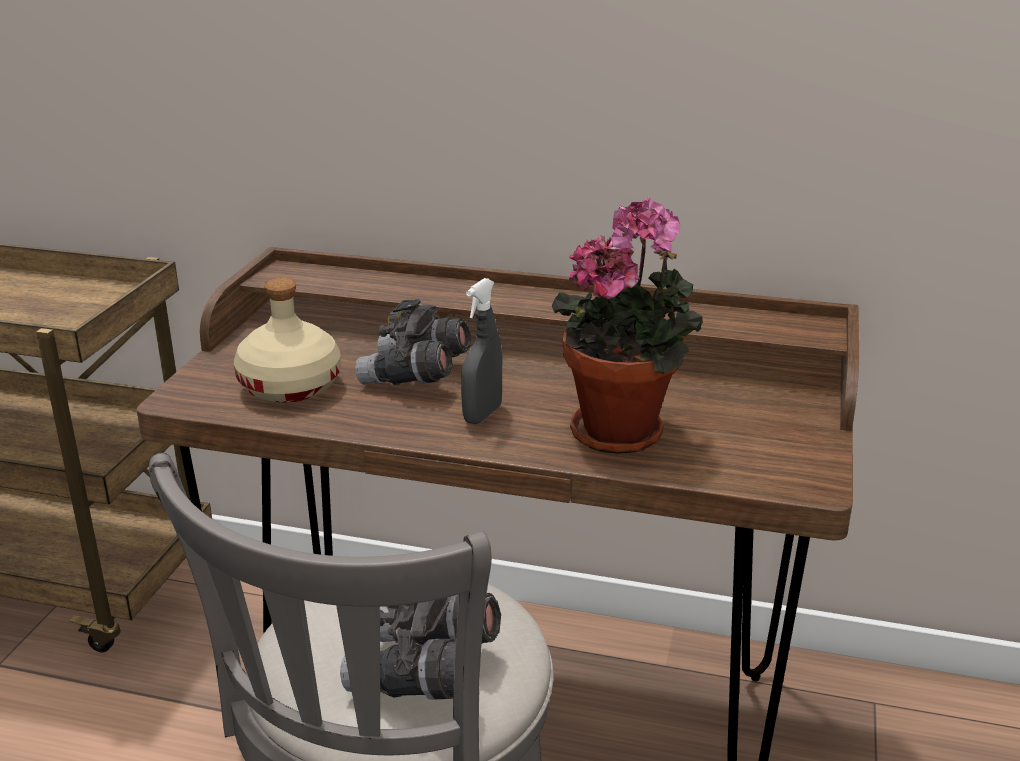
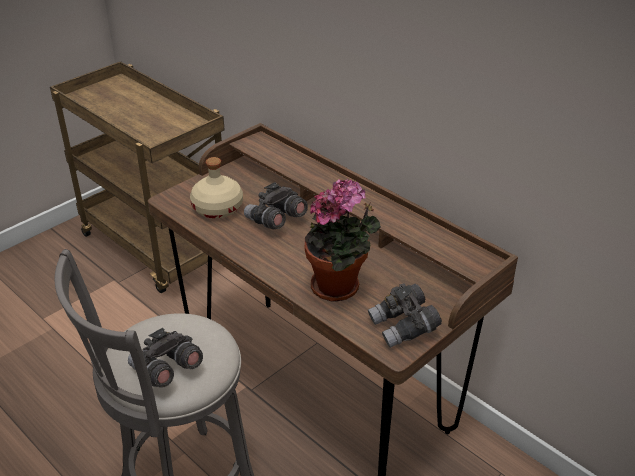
camera: 30 degrees right, 10 degrees up
grey spray bottle [461,278,502,424] -> none
none -> grey binoculars [368,284,442,348]

